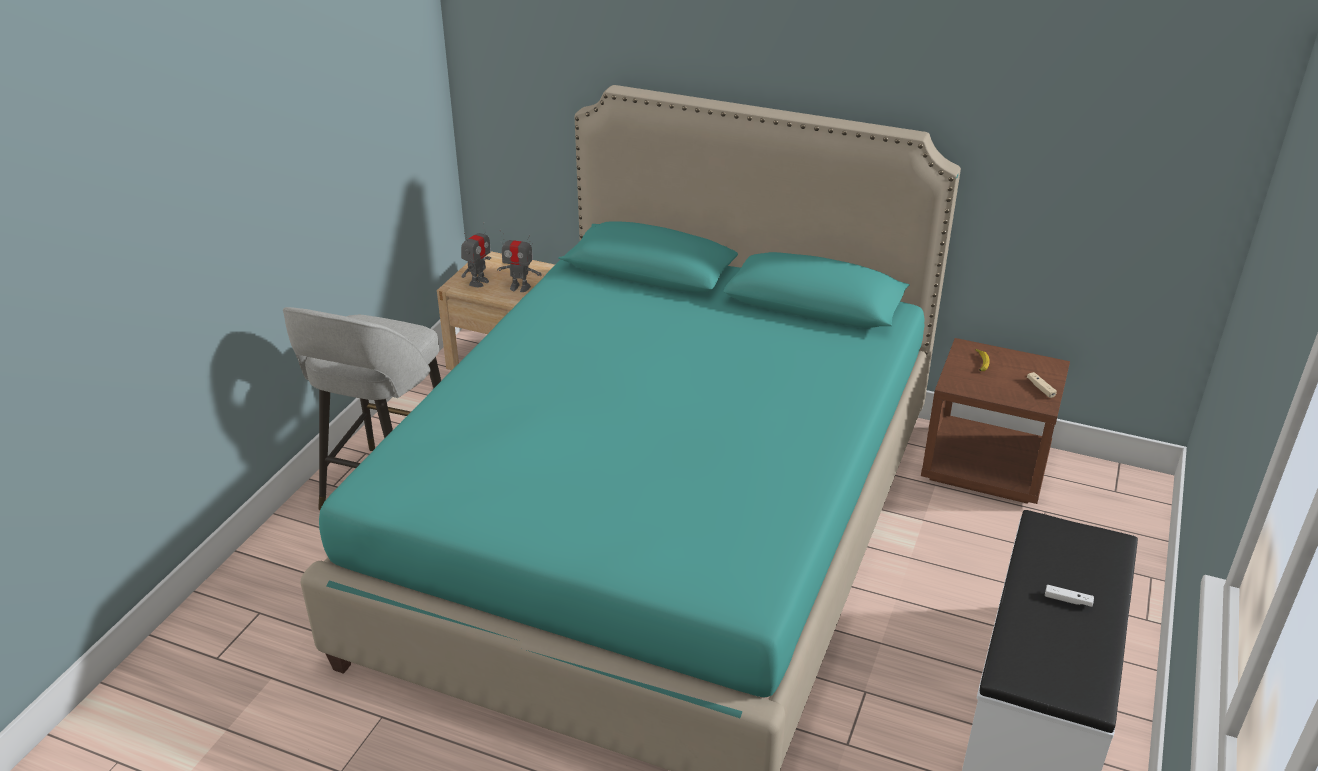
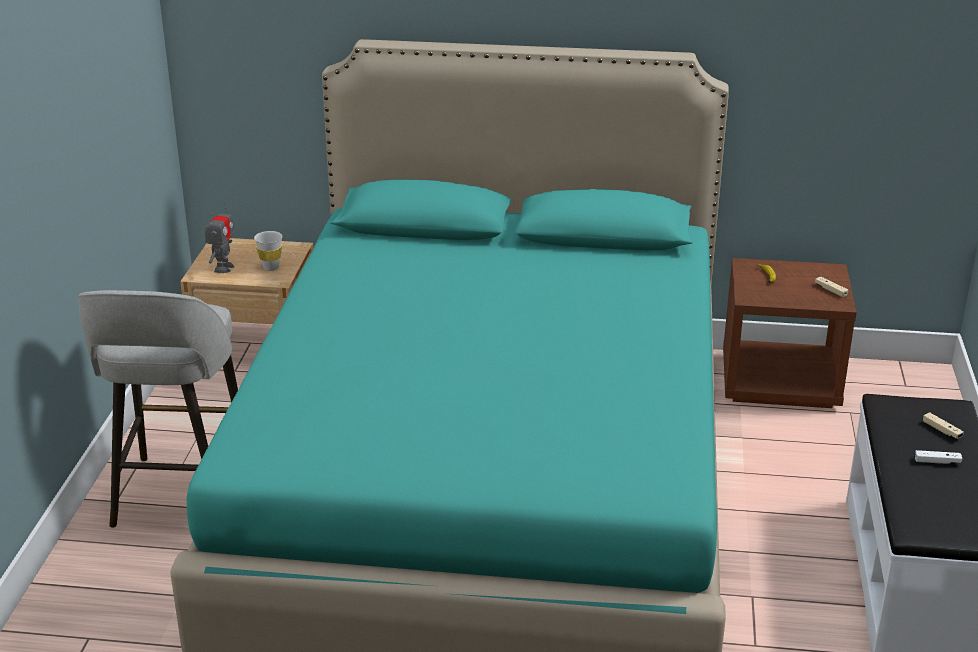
camera: 15 degrees left, 5 degrees down
toy robot [497,230,542,292] -> white cup [254,231,283,271]
none -> beige game controller [923,412,964,439]

